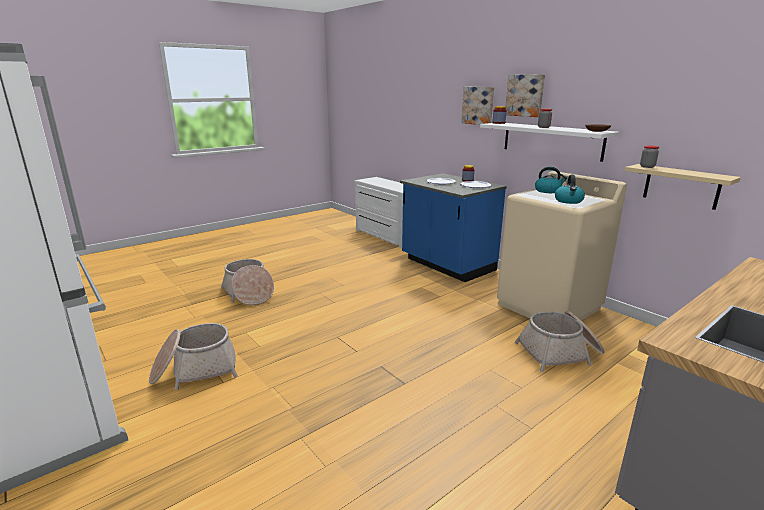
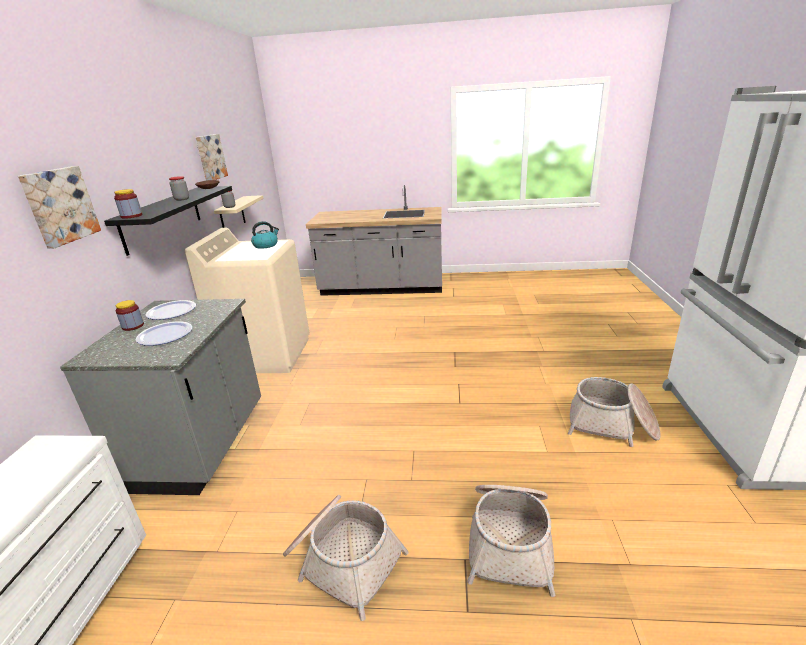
camera: 135 degrees left, 5 degrees up
blue counter [400,173,507,282] -> grey counter [60,299,261,495]
white shelf [480,123,620,162] -> black shelf [104,186,232,256]
picture [505,74,545,117] -> picture moved to [196,134,228,181]
basket [514,311,605,372] -> basket moved to [283,495,409,621]
kettle [535,167,567,193] -> none

